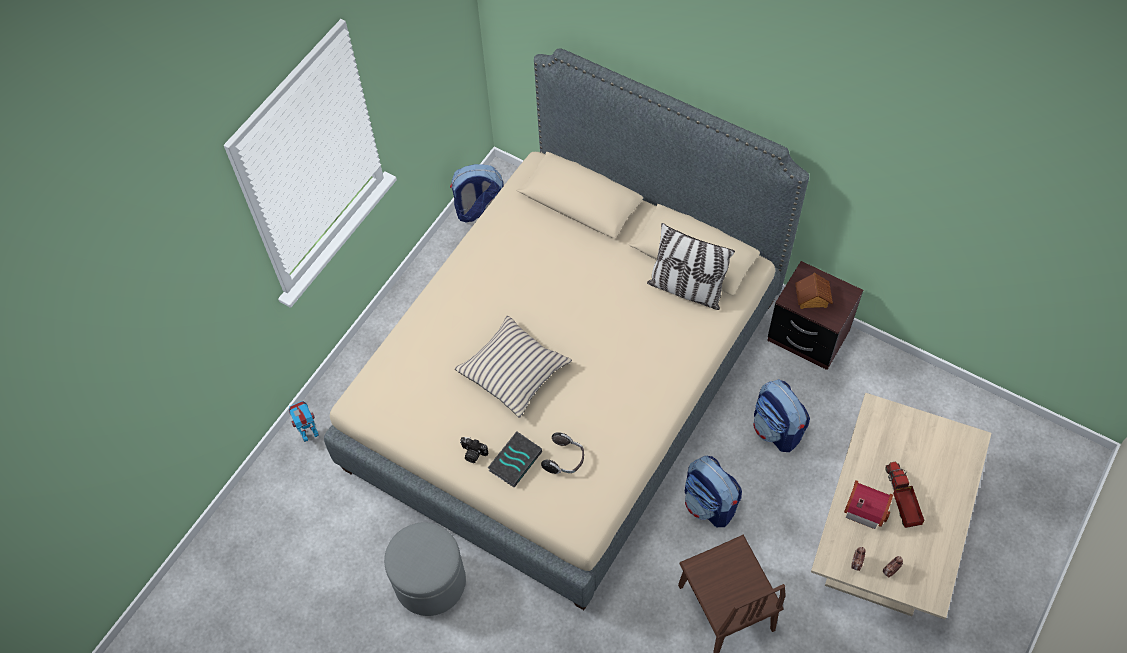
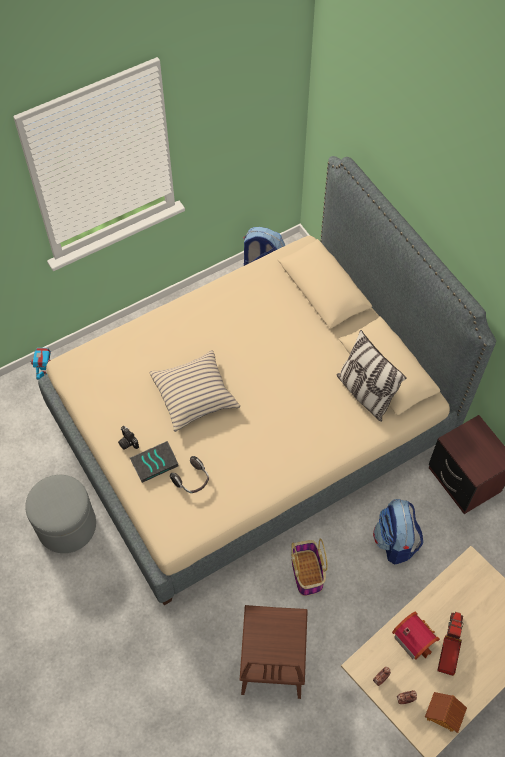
camera: 25 degrees right, 0 degrees up
backpack [685,456,742,527] -> basket [292,538,328,596]
toy house [795,273,833,309] -> toy house moved to [425,692,467,733]

